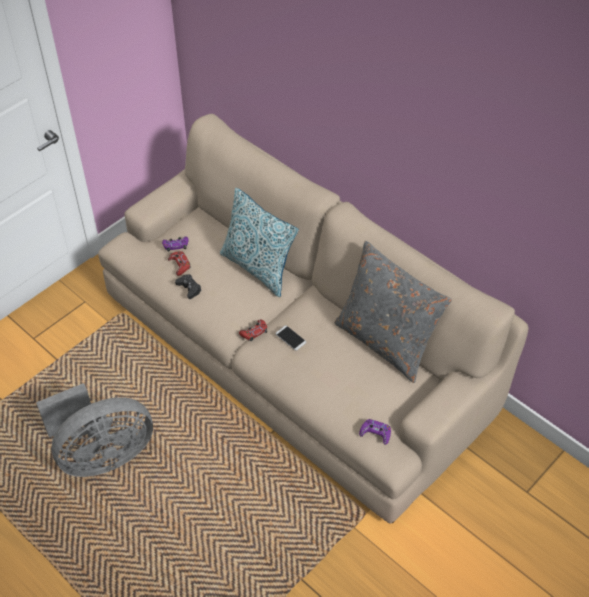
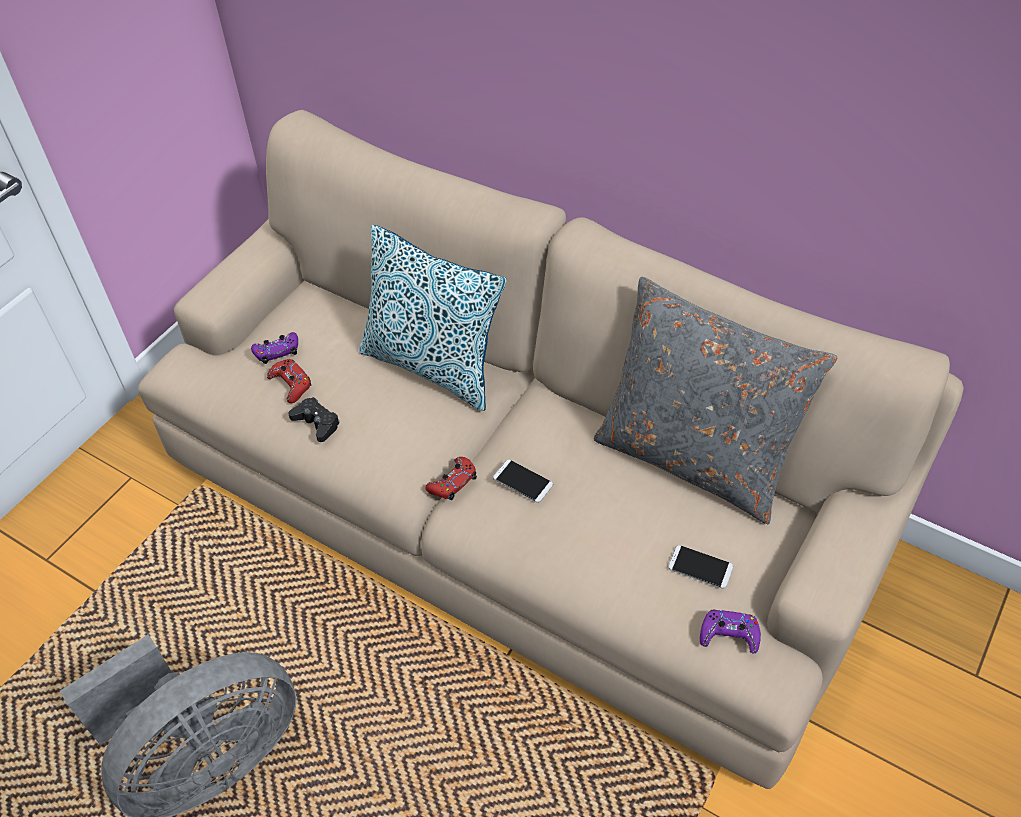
camera: 10 degrees left, 0 degrees up
none -> phone [668,545,733,589]

